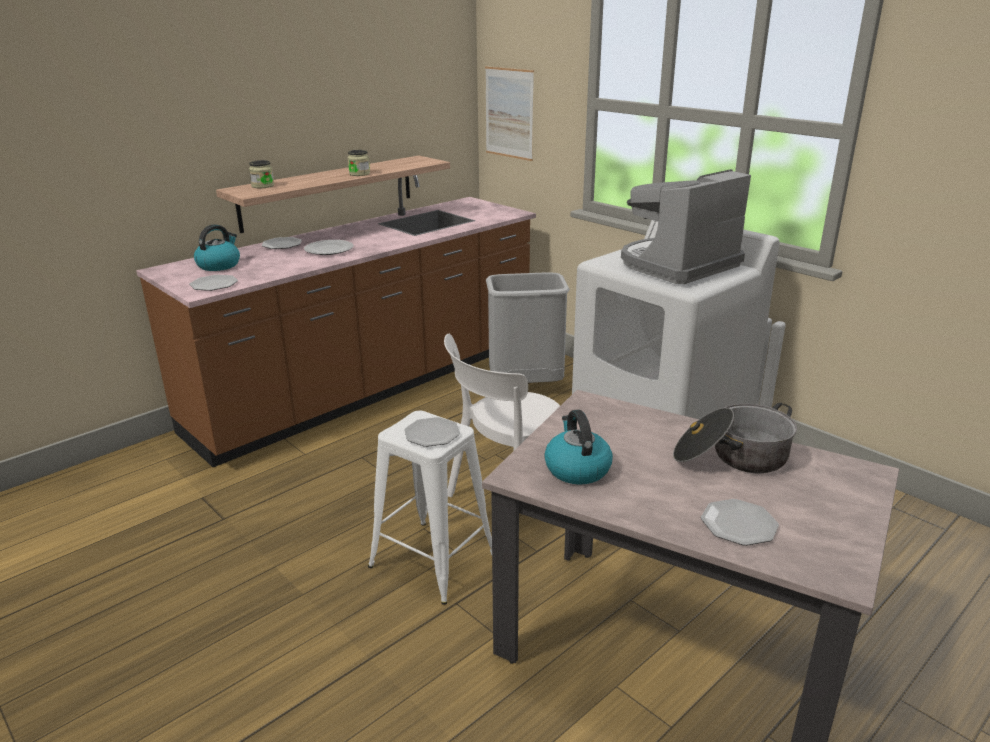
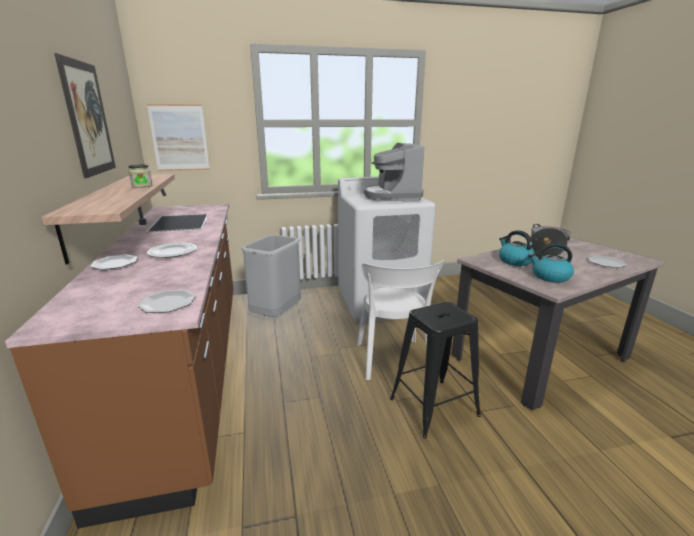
camera: 60 degrees left, 5 degrees down
kettle [194,224,240,271] -> kettle moved to [499,230,534,266]
jar [249,160,274,188] -> none
white stool [368,411,492,605] -> black stool [390,302,481,439]
plate [404,417,460,447] -> none
none -> picture [54,53,116,178]

